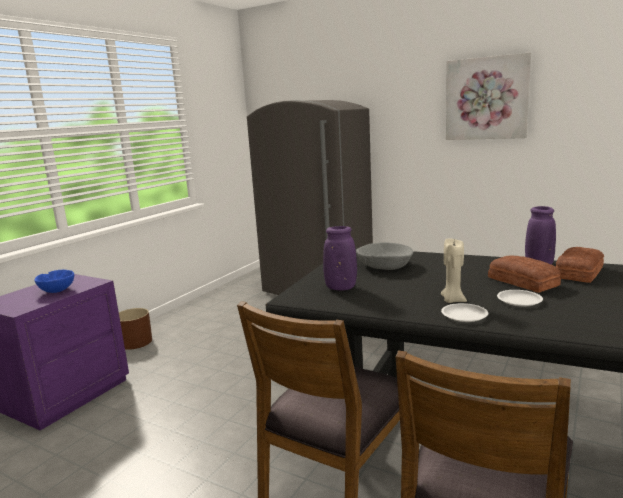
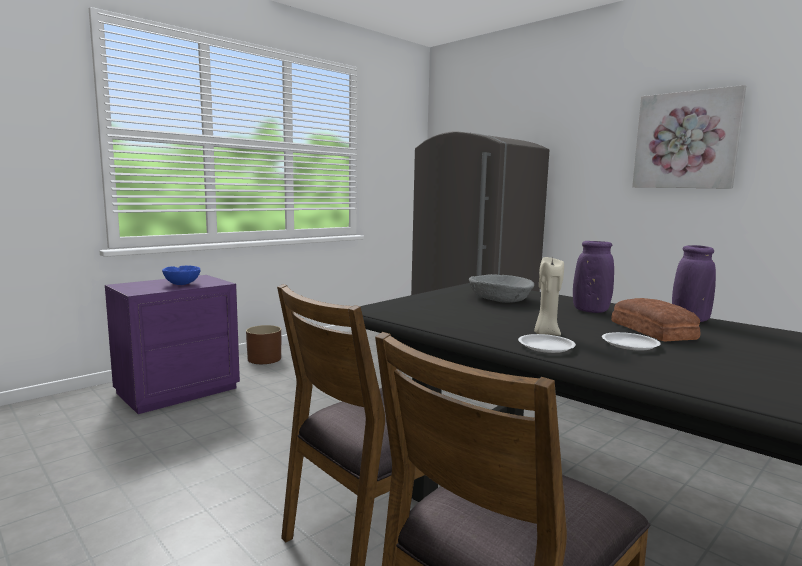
camera: 15 degrees right, 5 degrees down
purple vase [323,226,357,290] -> purple vase moved to [573,241,614,313]
bread [556,247,604,283] -> none

